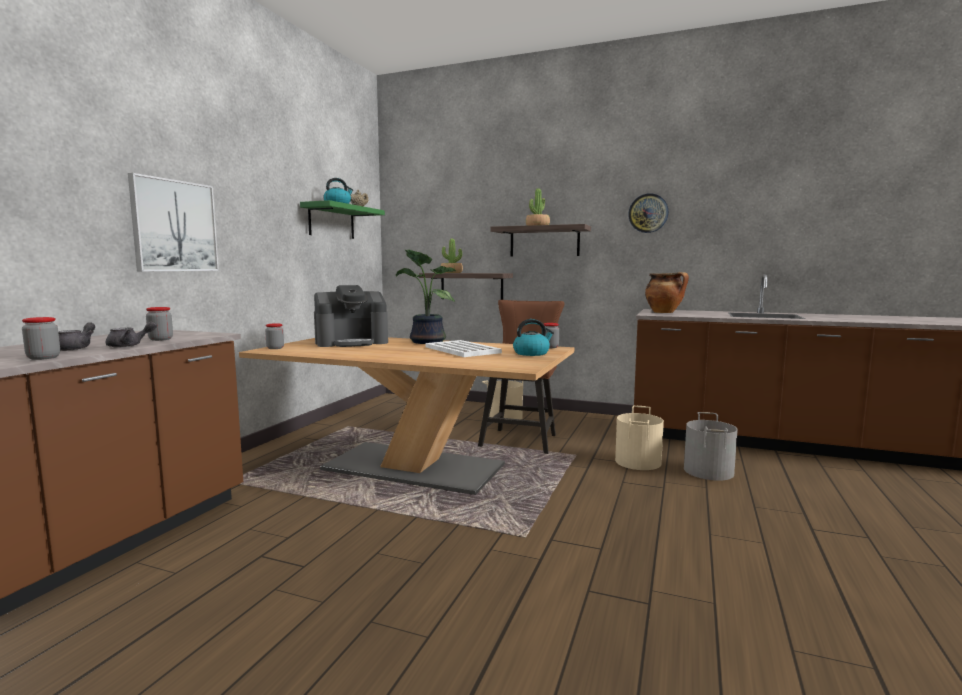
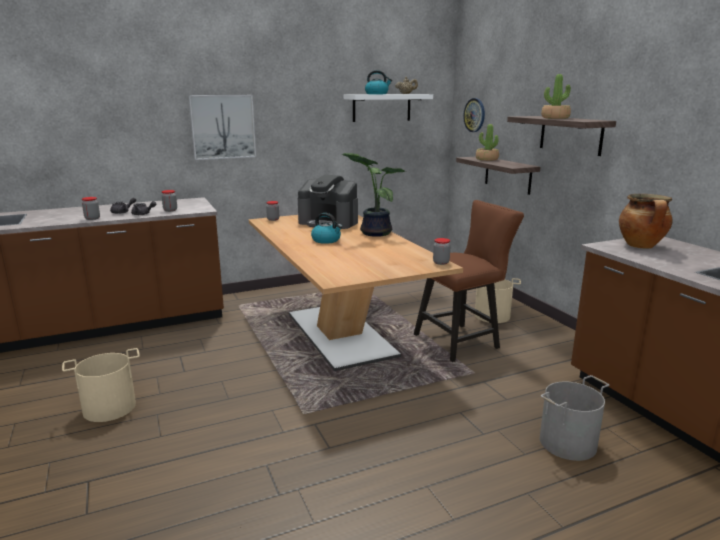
camera: 45 degrees right, 10 degrees up
green shelf [300,200,385,239] -> white shelf [344,94,433,122]
white tray [425,340,502,357] -> none
kettle [513,319,554,356] -> kettle moved to [311,213,342,244]
beige bucket [615,406,664,470] -> beige bucket moved to [62,348,140,422]
wall clock [628,193,669,233] -> wall clock moved to [463,98,485,132]

